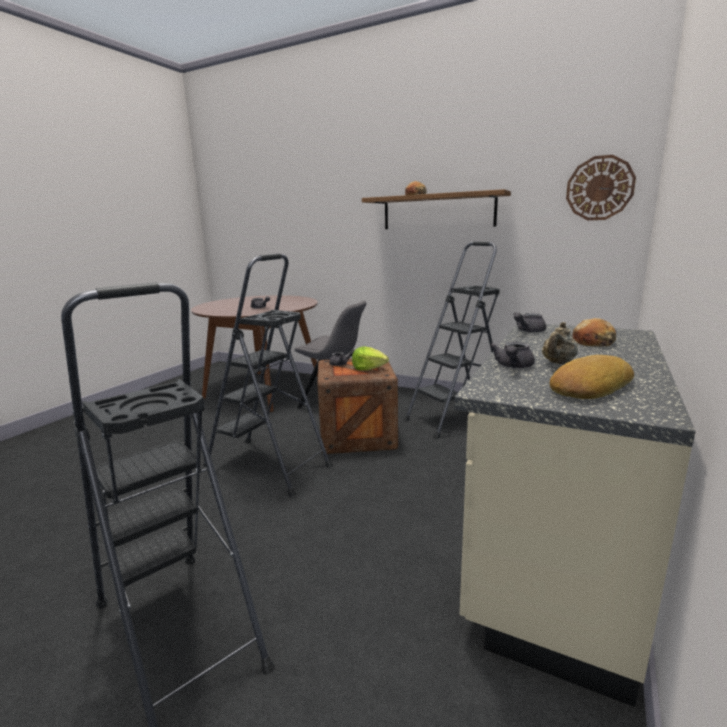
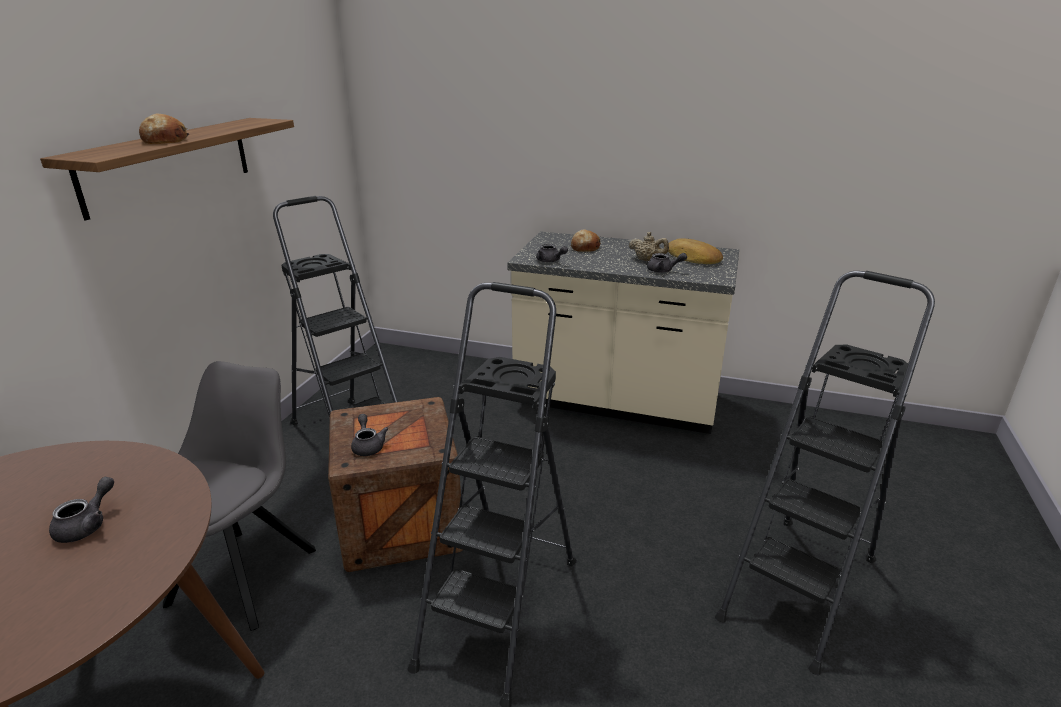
camera: 100 degrees left, 10 degrees up
lettuce [352,347,389,370] -> none
wall clock [566,155,636,220] -> none

